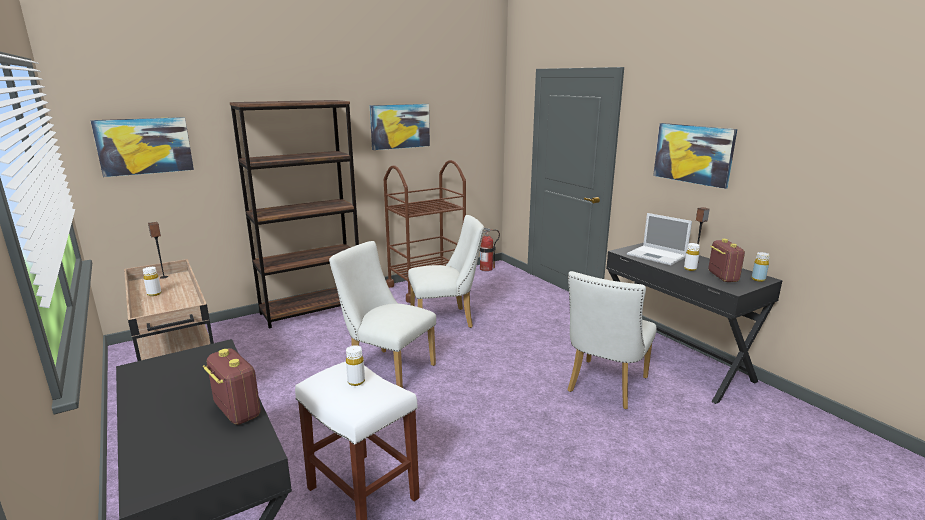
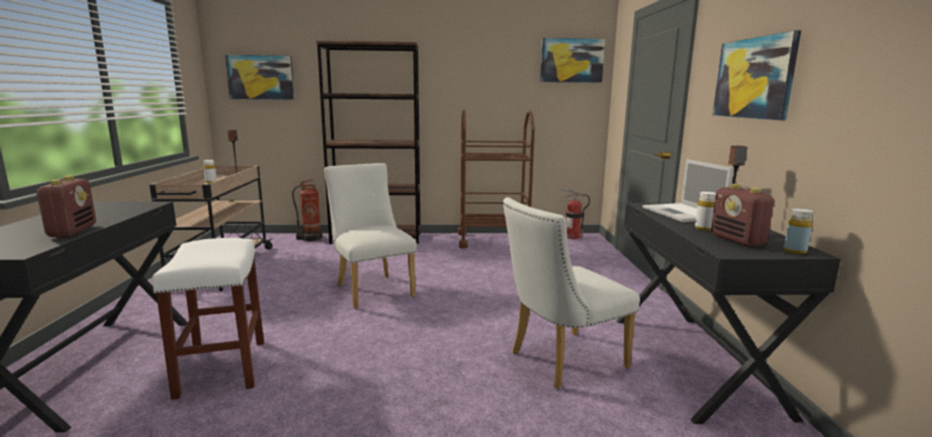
camera: 30 degrees right, 5 degrees down
white bottle [346,345,365,386] -> none
picture [370,104,430,150] -> picture moved to [540,38,605,83]
white chair [408,215,484,328] -> none
radio [708,239,745,282] -> radio turned 135 degrees clockwise [711,184,775,247]
none -> fire extinguisher [292,179,323,241]

